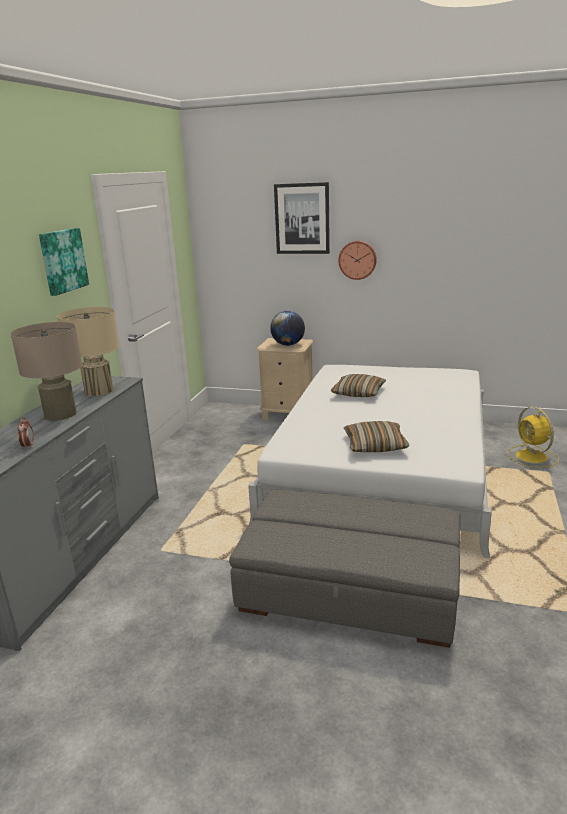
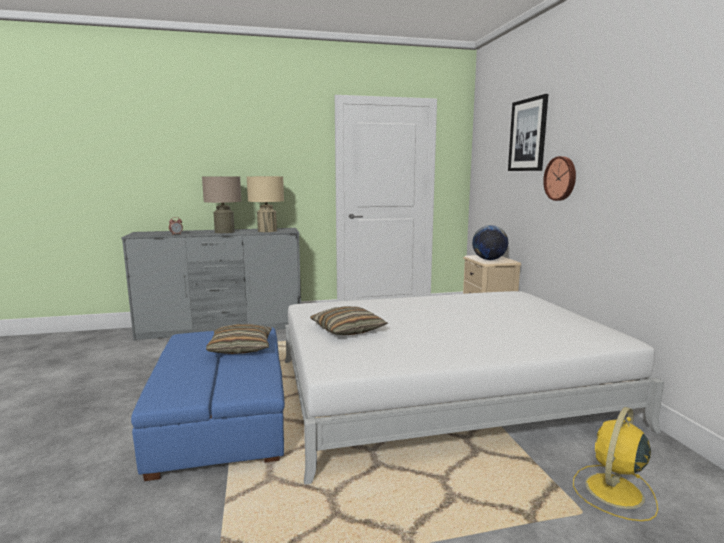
camera: 60 degrees right, 10 degrees down
picture [39,228,89,296] -> none
grey ottoman [229,489,461,648] -> blue ottoman [131,328,285,481]
pillow [331,374,386,397] -> pillow moved to [206,324,272,354]

